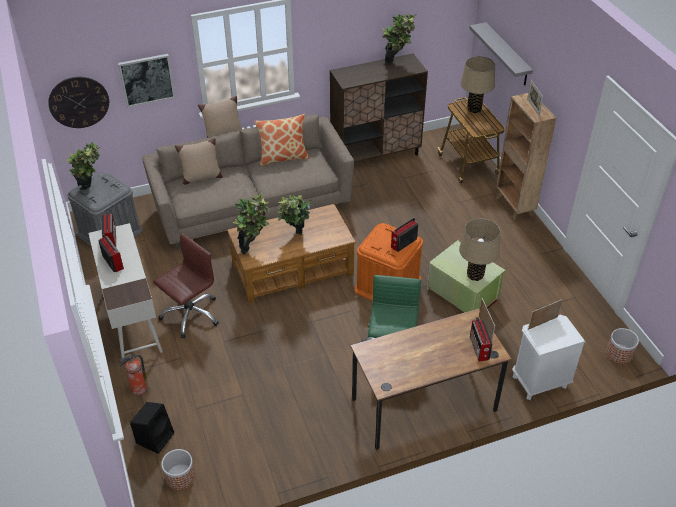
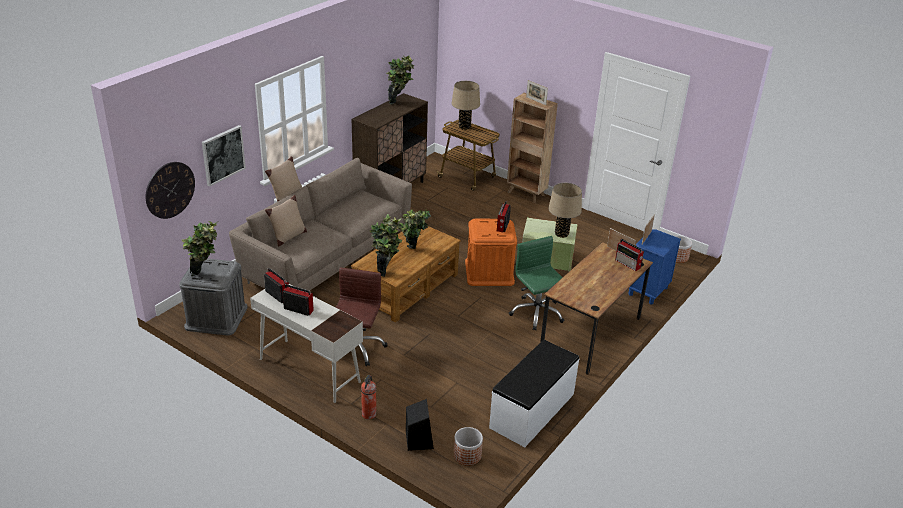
camera: 35 degrees left, 10 degrees down
pillow [254,114,309,166] -> none
grey shelf [469,22,533,85] -> none
white nightstand [512,315,586,400] -> blue nightstand [628,229,681,304]
none -> white bench [489,340,579,447]

